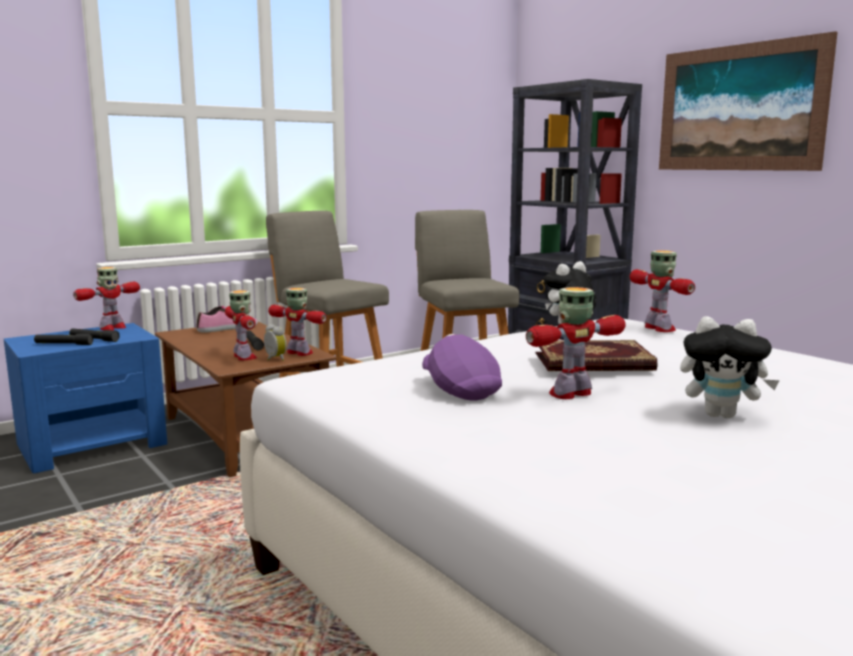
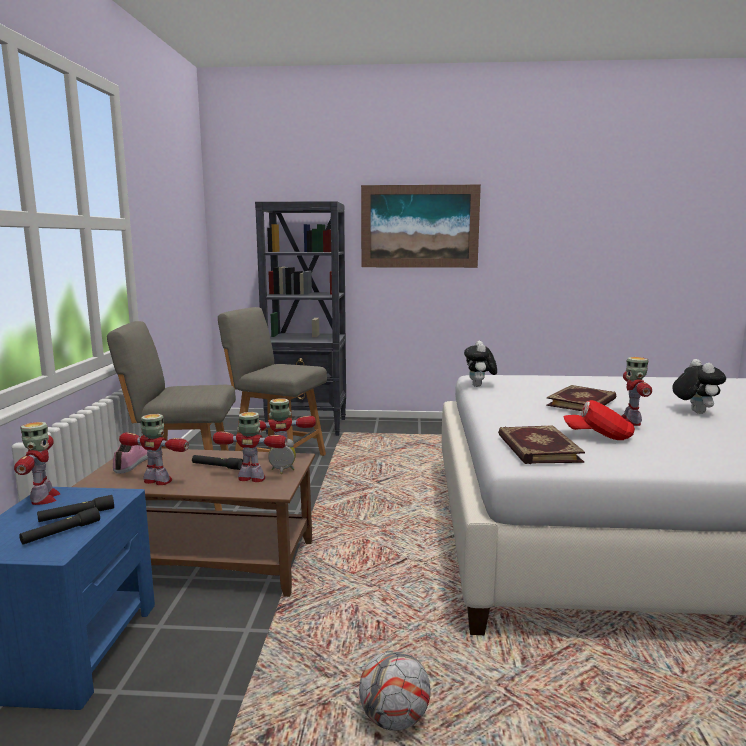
camera: 50 degrees left, 0 degrees up
purple cap [422,334,502,401] -> red cap [563,400,635,440]
toy robot [630,250,695,332] -> toy robot moved to [119,414,189,485]
plush toy [680,316,780,418] -> plush toy turned 60 degrees counterclockwise [672,359,726,414]
none -> football [359,650,430,731]
none -> book [498,425,585,464]

